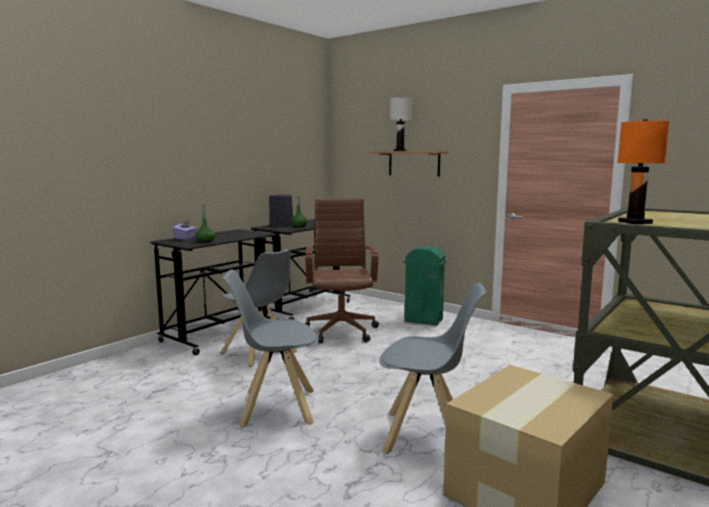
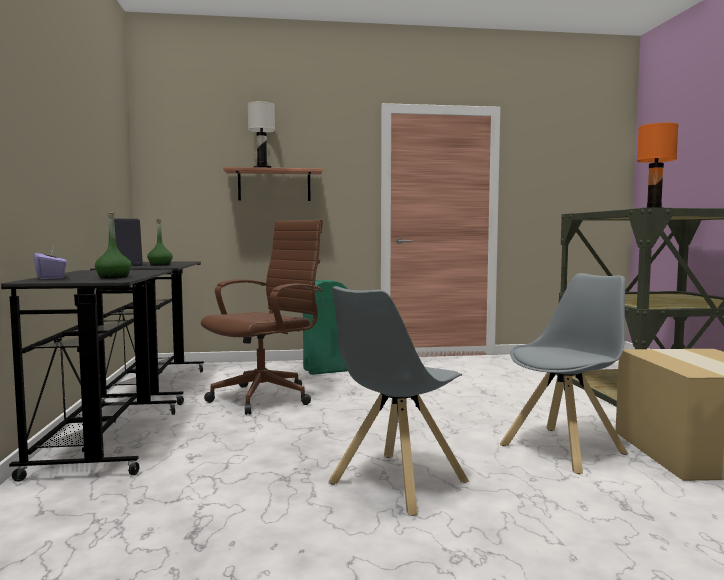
camera: 45 degrees left, 5 degrees down
grey chair [220,249,297,367] -> none
brown office chair [305,198,379,344] -> brown office chair turned 90 degrees clockwise [201,219,323,415]

